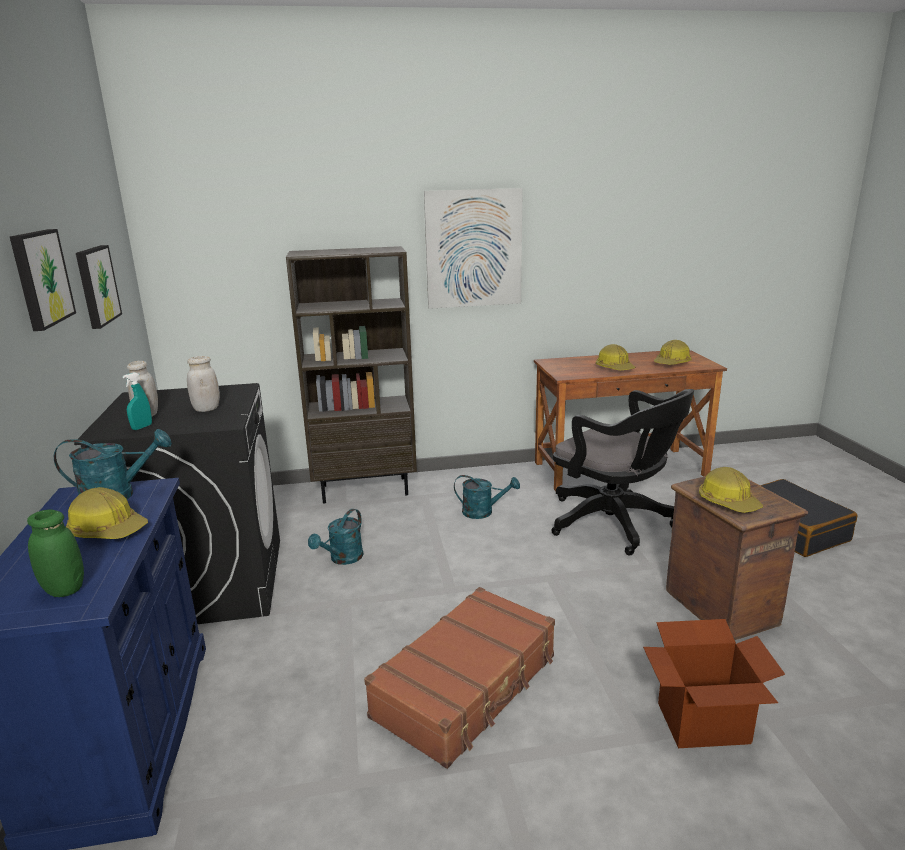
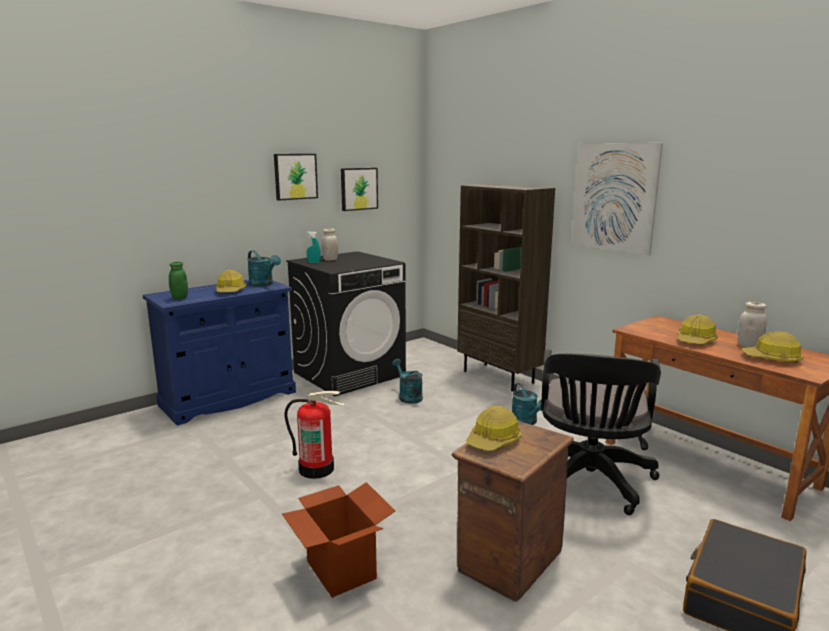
camera: 60 degrees right, 5 degrees down
white jar [187,356,220,412] -> white jar moved to [737,302,766,347]
turquoise watering can [308,509,364,565] -> turquoise watering can turned 60 degrees clockwise [392,359,423,404]
brown suitcase [364,587,555,769] -> fire extinguisher [284,391,345,479]

